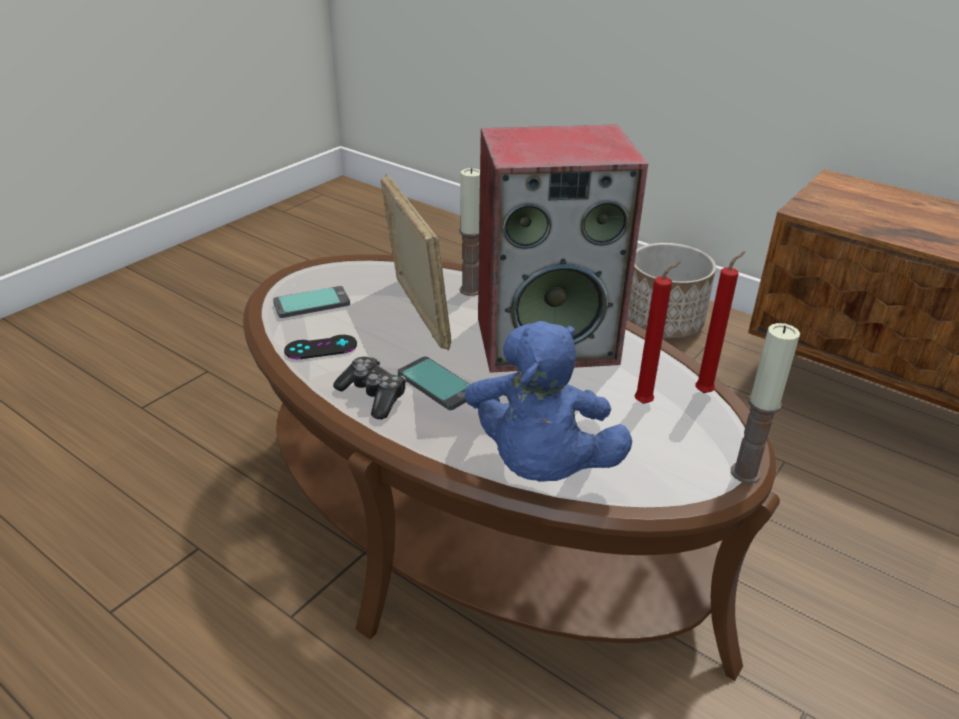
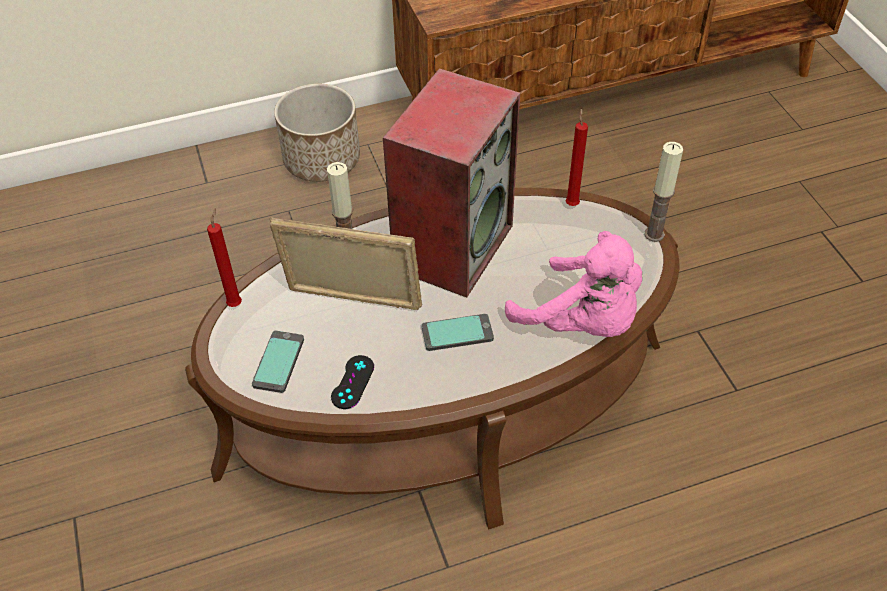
camera: 55 degrees left, 15 degrees up
game controller [333,357,406,419] -> none
blue plush toy [465,321,632,482] -> pink plush toy [505,231,642,337]
red candle [634,261,681,404] -> red candle moved to [207,208,242,307]

